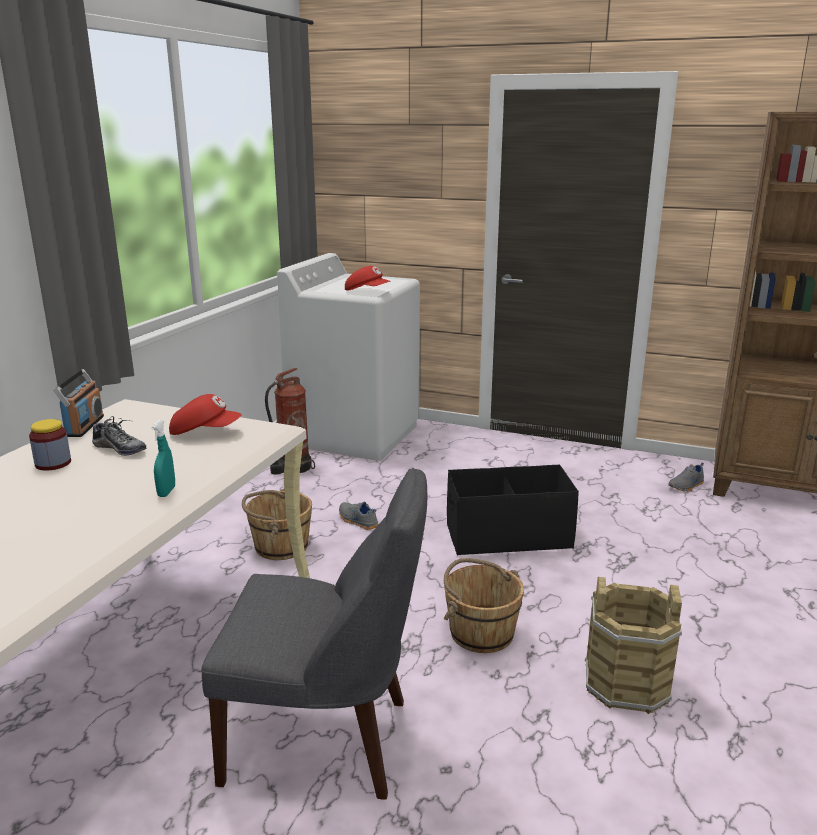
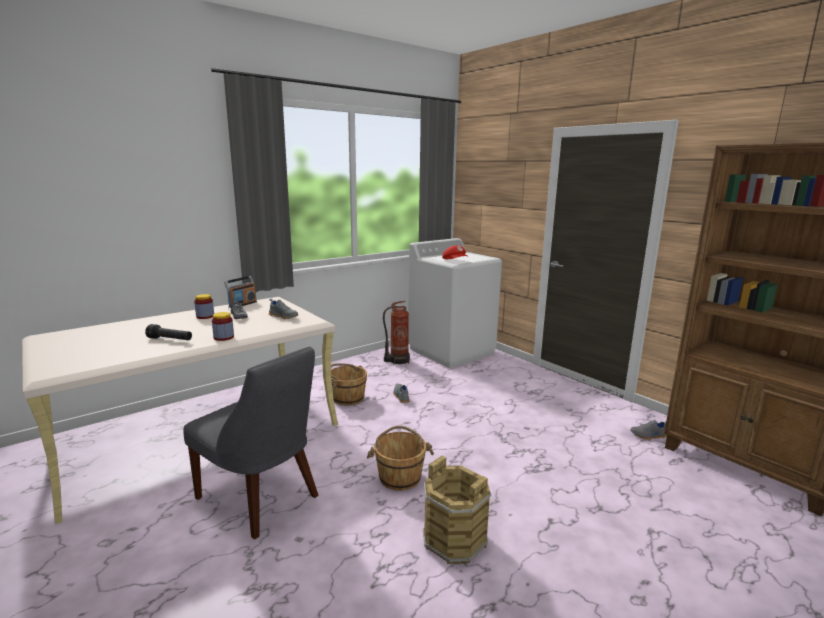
camera: 30 degrees right, 5 degrees down
turquoise spray bottle [152,420,175,497] -> jar [212,312,234,341]
red cap [169,394,242,435] -> grey shoe [269,299,298,319]
black storage box [447,465,579,556] -> none
none -> black flashlight [145,324,192,340]

